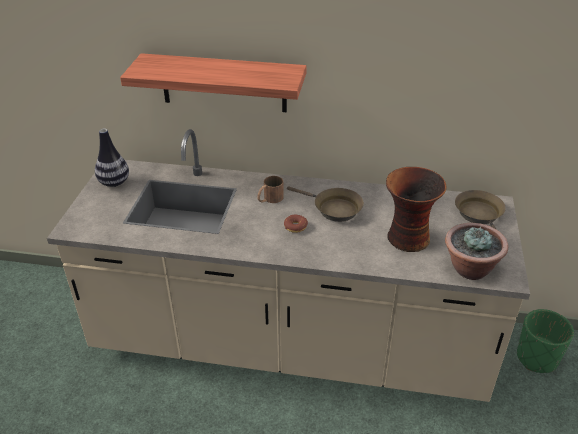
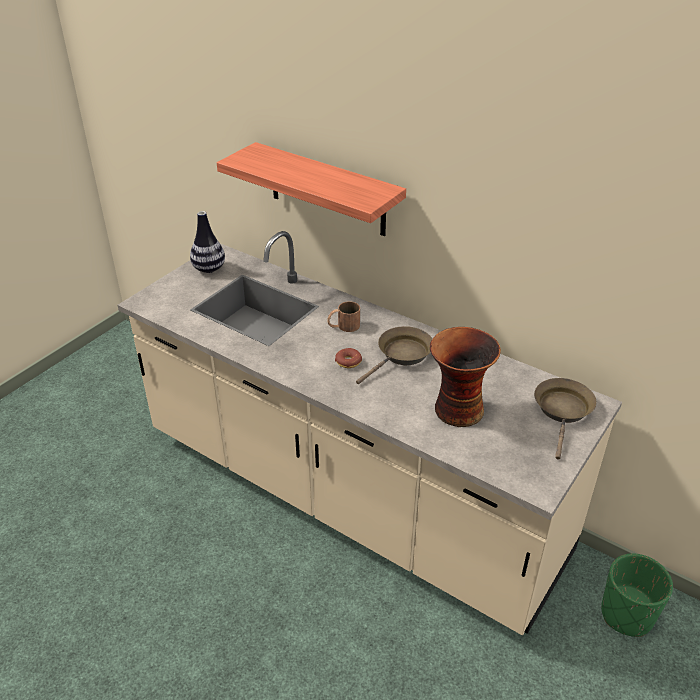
camera: 25 degrees right, 0 degrees up
brown frying pan [287,186,364,222] -> brown frying pan turned 105 degrees counterclockwise [356,326,432,384]
potted plant [445,223,508,280] -> none

